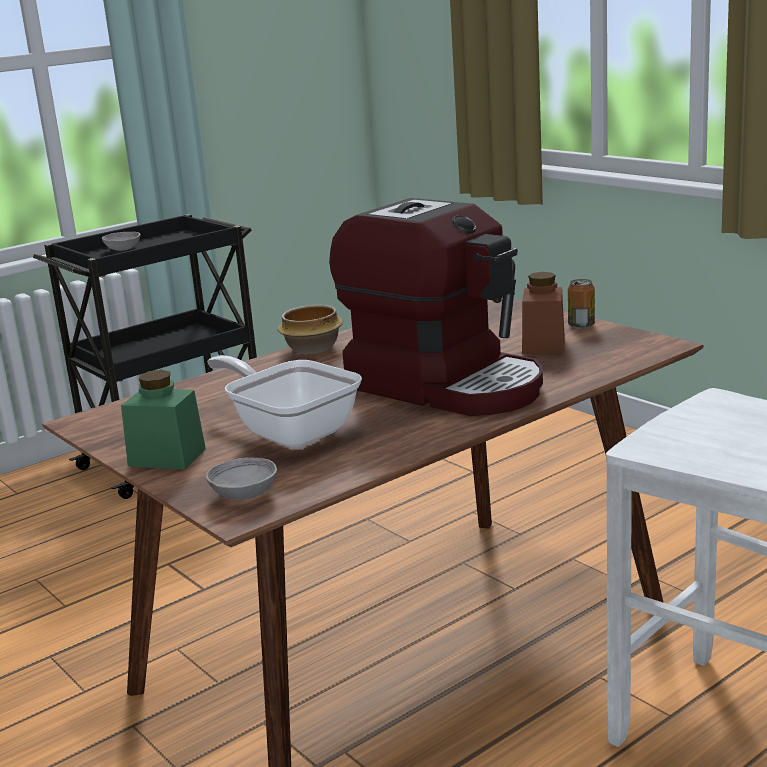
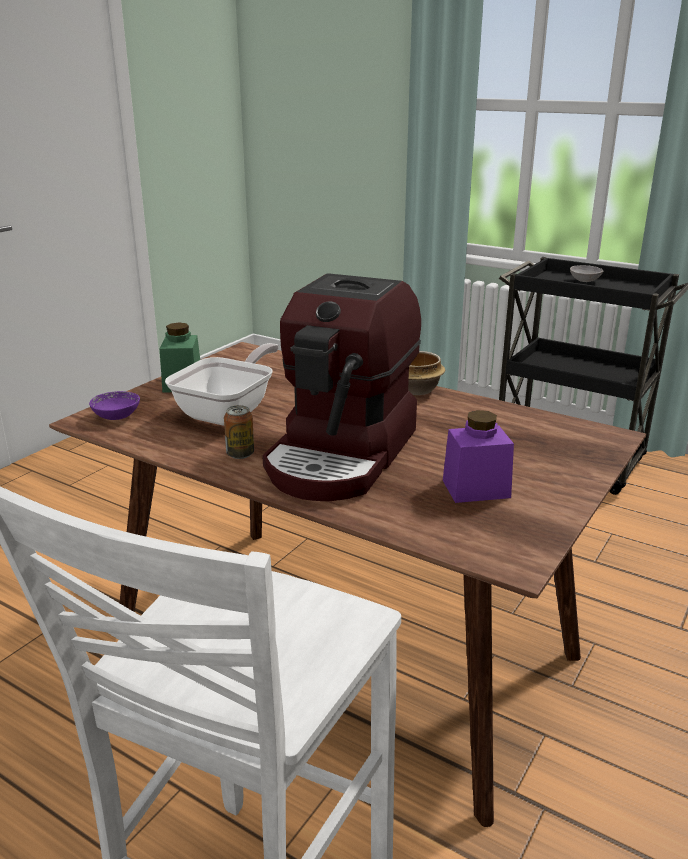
camera: 70 degrees right, 5 degrees up
grey bowl [205,458,277,500] -> purple bowl [89,391,140,420]
brown jar [522,272,565,354] -> purple jar [443,410,514,503]
can [568,279,595,329] -> can moved to [224,405,254,459]

